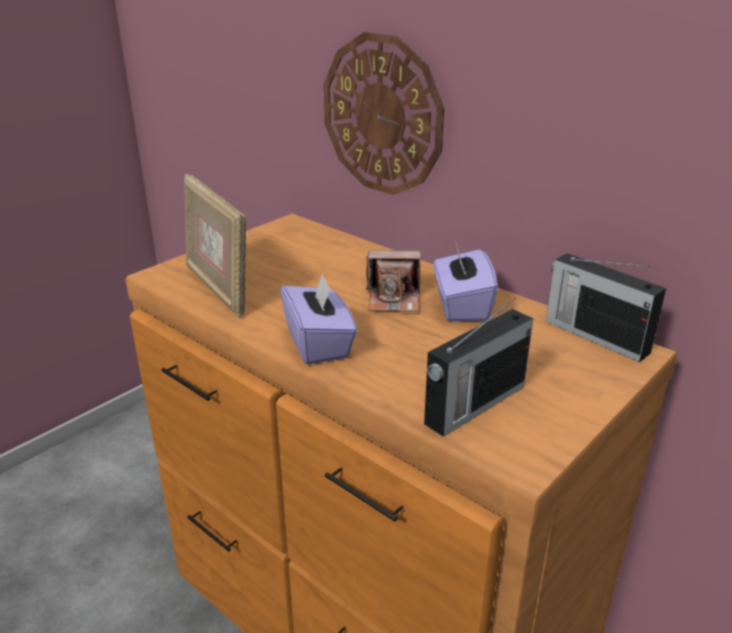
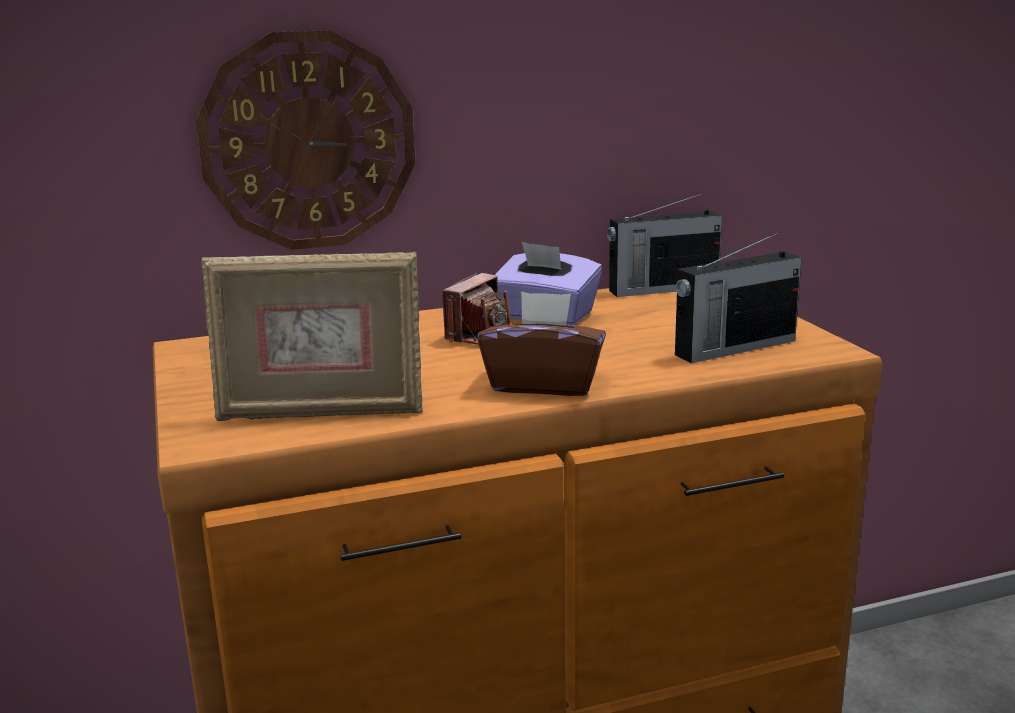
camera: 60 degrees left, 10 degrees down
purple tissue box [280,272,357,365] -> brown tissue box [477,292,606,396]
radio [424,298,533,437] -> radio turned 75 degrees clockwise [675,232,802,363]

